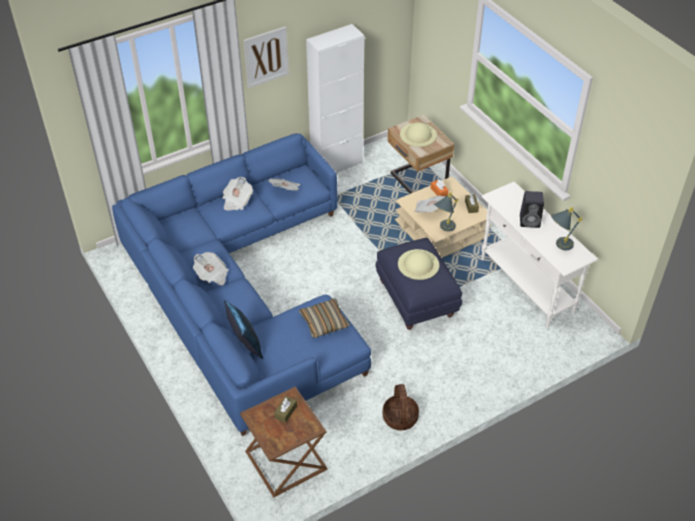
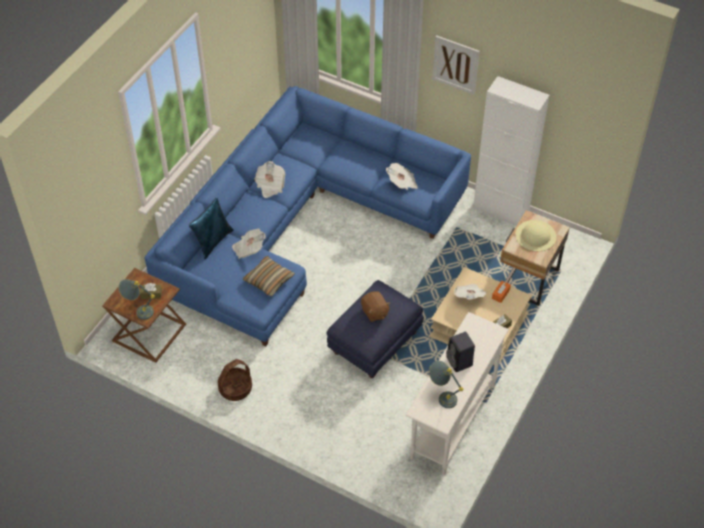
camera: 60 degrees right, 5 degrees up
newspaper [222,177,253,211] -> newspaper moved to [232,228,266,259]
beige hat [398,249,439,280] -> brown plush toy [361,291,390,322]
grey table lamp [434,193,459,232] -> grey table lamp moved to [118,279,155,320]

